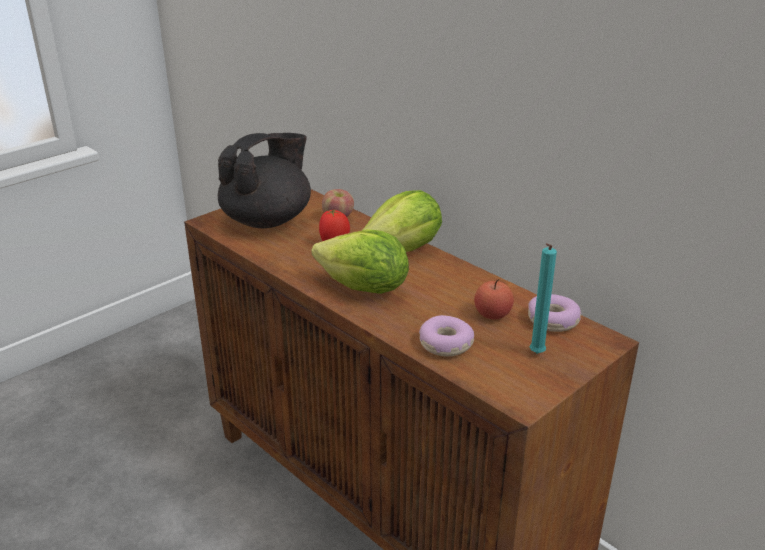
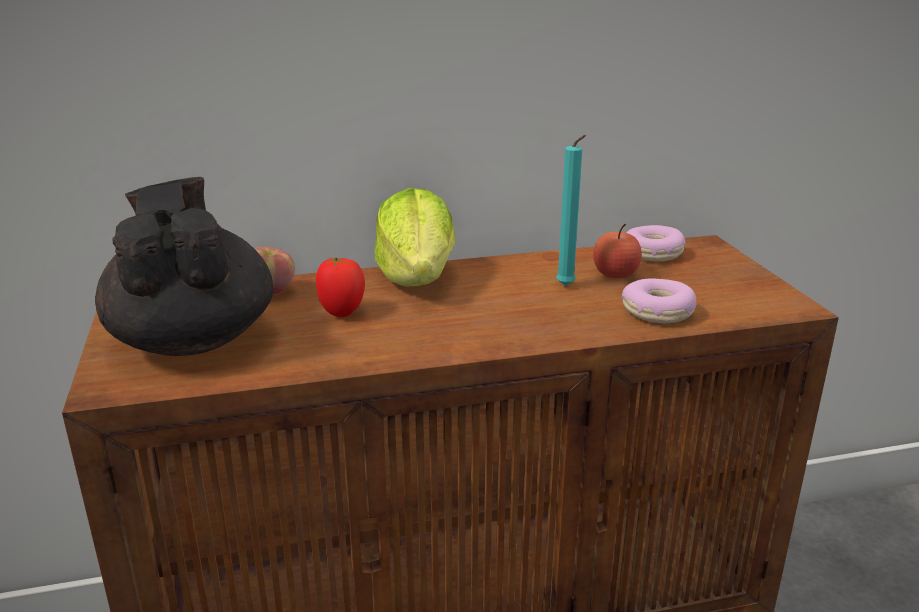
camera: 60 degrees left, 5 degrees down
lettuce [312,229,409,294] -> none
turquoise candle [529,243,557,354] -> turquoise candle moved to [556,135,586,286]

